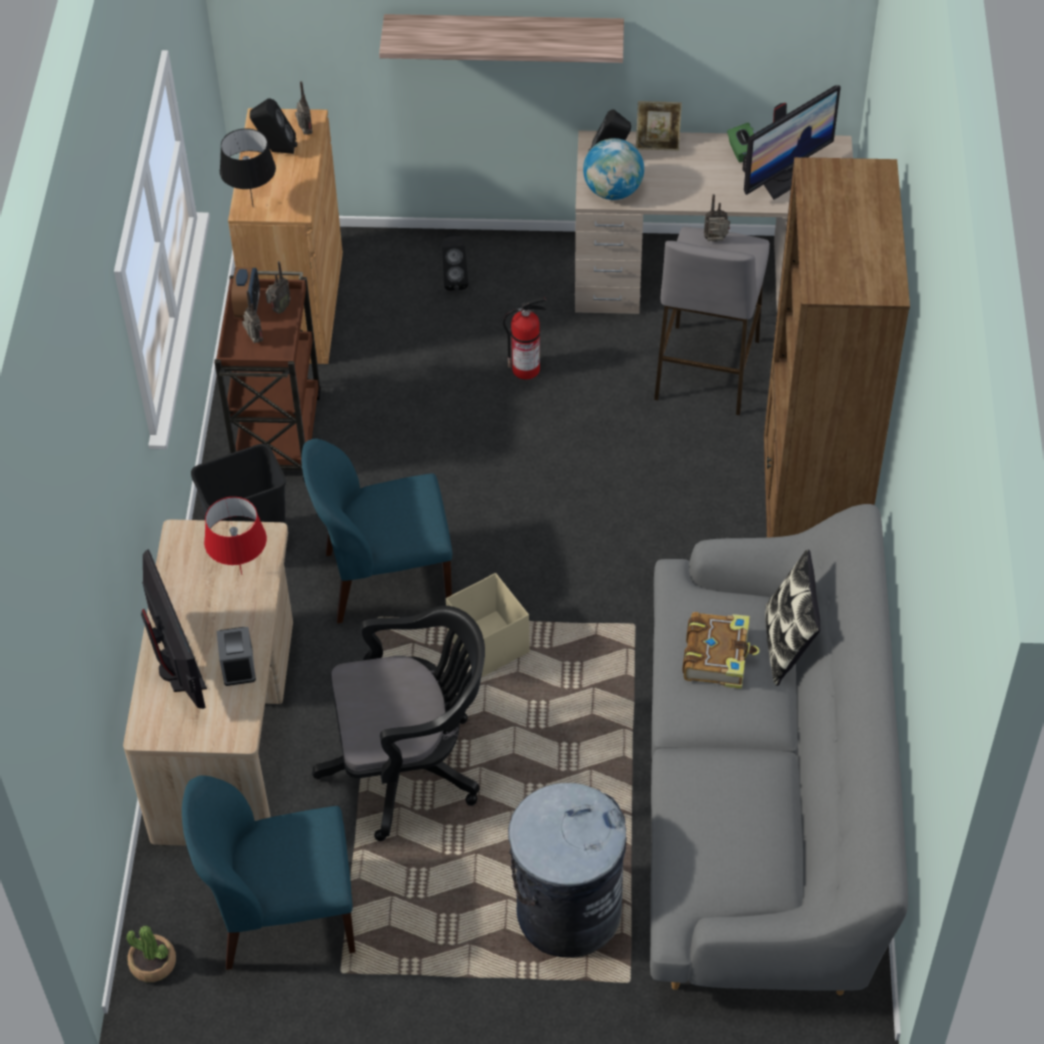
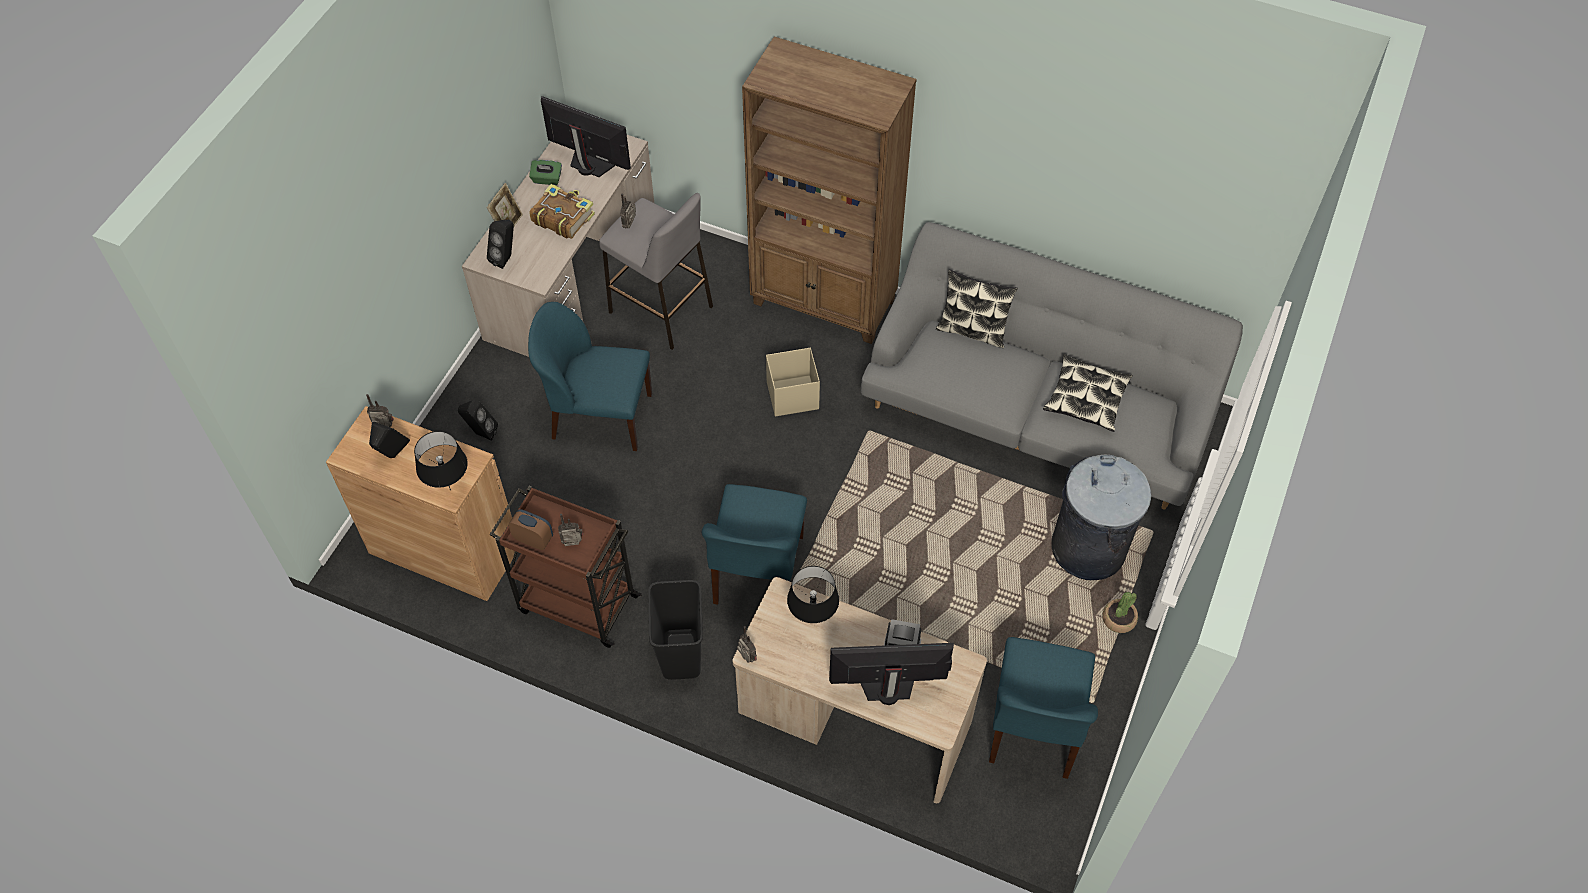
camera: 70 degrees left, 5 degrees up
potted plant [127,925,176,982] -> potted plant moved to [1103,592,1138,633]
red table lamp [204,497,267,575] -> black table lamp [787,566,839,623]
radio [266,261,291,314] -> radio moved to [737,626,757,663]
black office chair [312,606,485,841] -> none
shelf [379,14,624,63] -> none
beige storage box [446,573,530,677] -> beige storage box moved to [766,348,820,417]
fire extinguisher [503,297,547,380] -> blue chair [528,302,652,451]
globe [583,138,644,200] -> none
book [682,612,760,689] -> book moved to [530,184,595,239]
monitor [742,85,841,200] -> monitor turned 45 degrees counterclockwise [541,96,631,177]
none -> pillow [1043,354,1133,432]

